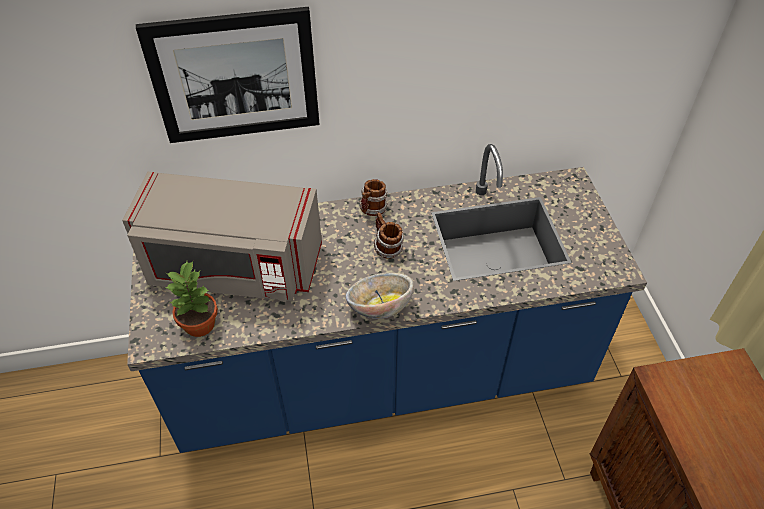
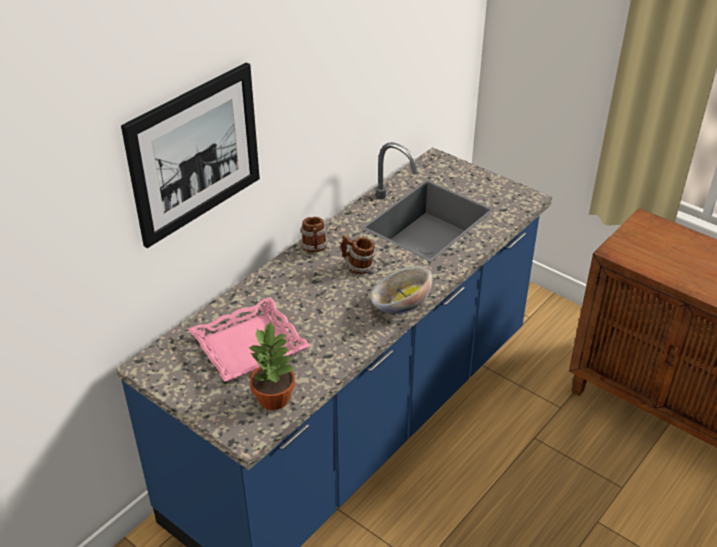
camera: 40 degrees left, 10 degrees down
grey microwave [122,172,322,302] -> pink tray [189,297,310,382]

